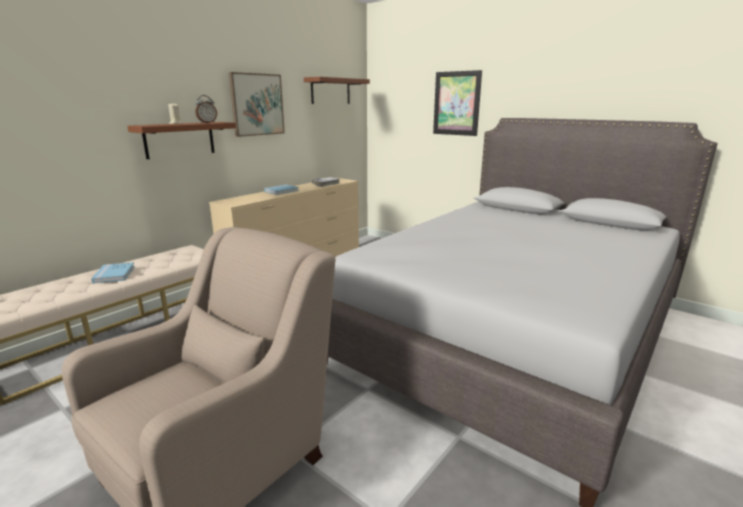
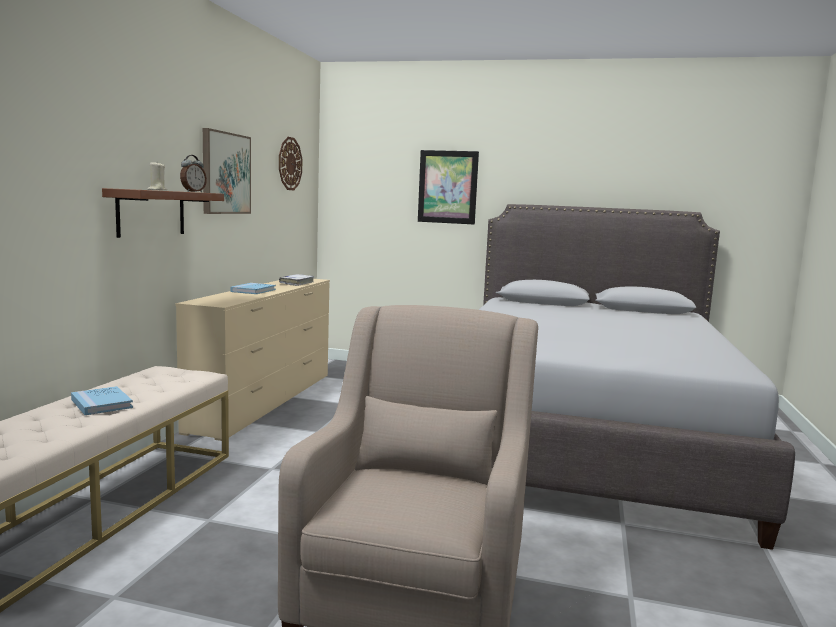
camera: 25 degrees left, 10 degrees down
brown shelf [304,77,370,104] -> wall clock [279,137,302,190]

